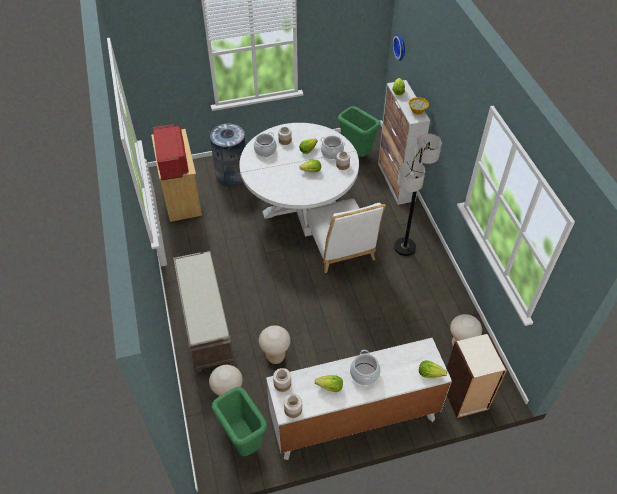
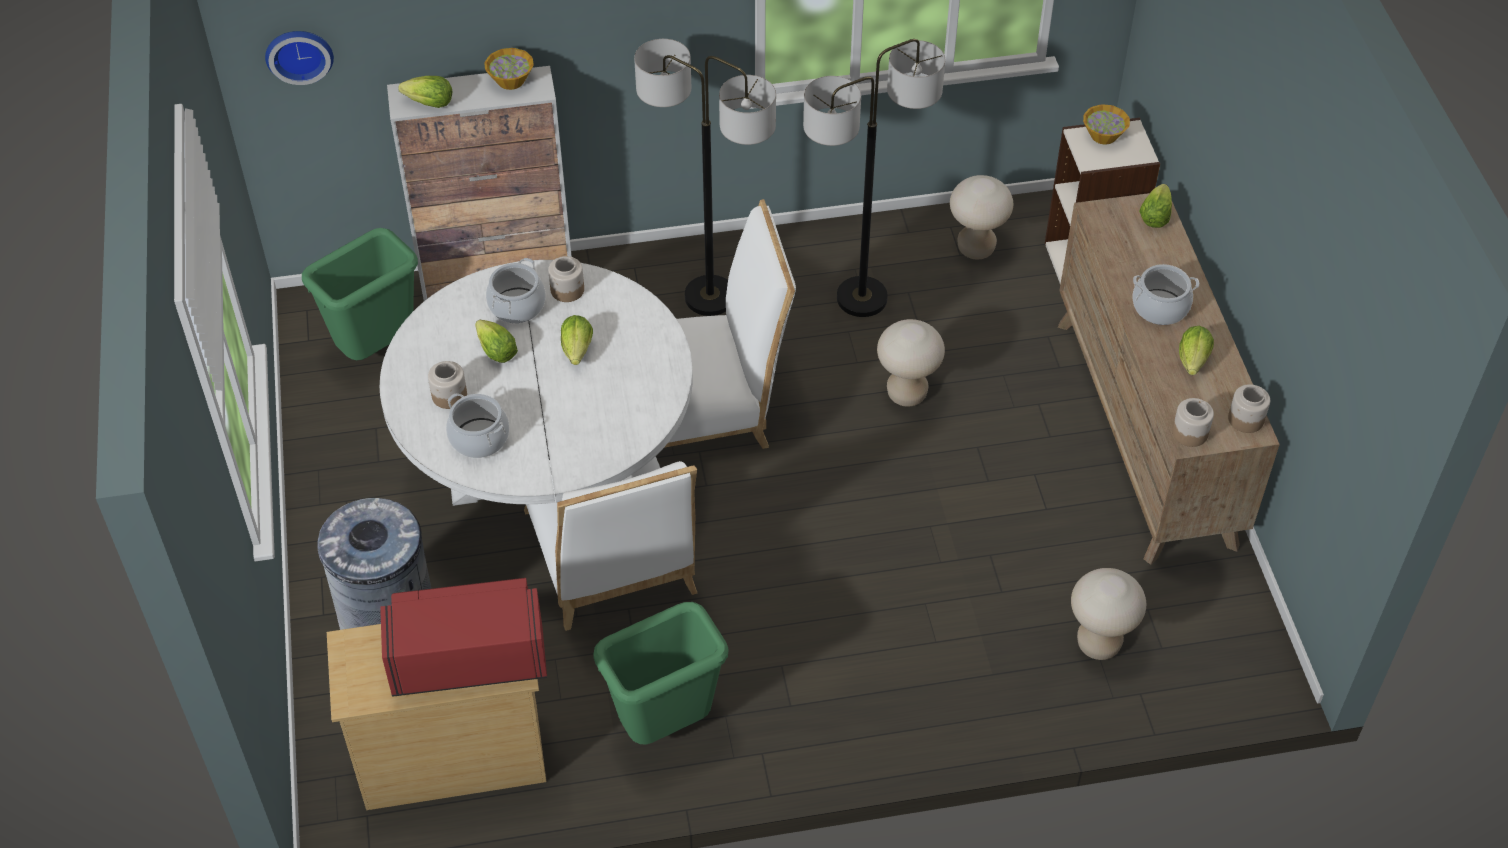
camera: 85 degrees left, 0 degrees up
brown bench [173,251,234,373] -> none
green trash can [212,387,267,456] -> green trash can moved to [593,602,729,745]
beige stool [259,325,291,364] -> beige stool moved to [877,319,945,407]
white dresser [266,338,452,460] -> brown dresser [1058,193,1280,565]
none -> white chair [524,456,697,631]
none -> floor lamp [803,39,945,317]
none -> bowl [1083,104,1130,145]

